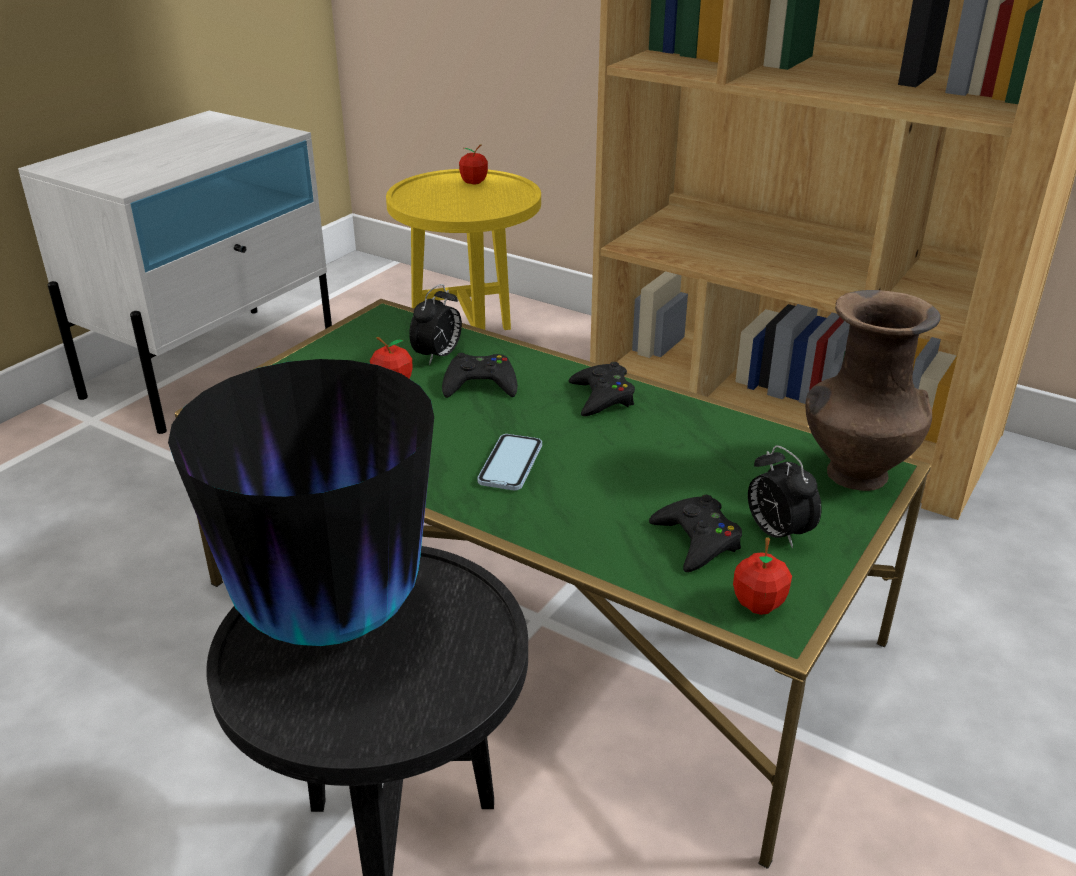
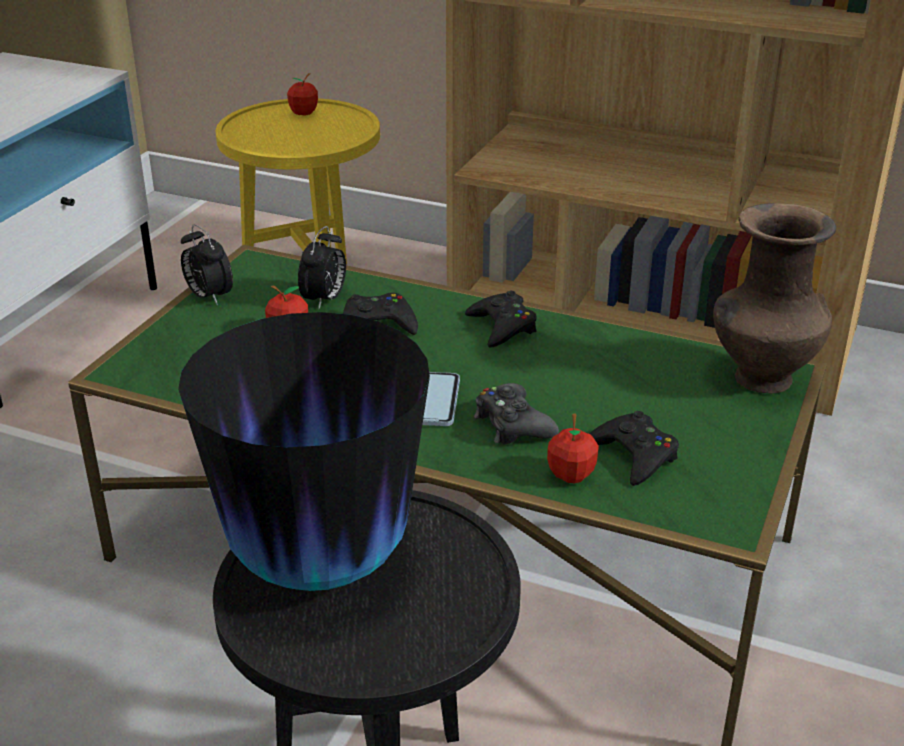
camera: 10 degrees left, 0 degrees up
apple [733,537,792,615] -> apple moved to [547,413,599,484]
alarm clock [748,445,821,548] -> alarm clock moved to [181,224,233,305]
none -> black game controller [474,383,559,444]

